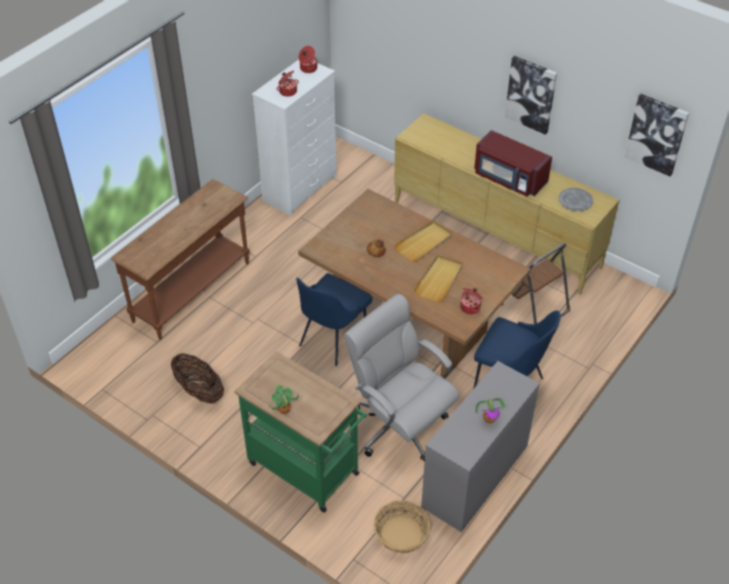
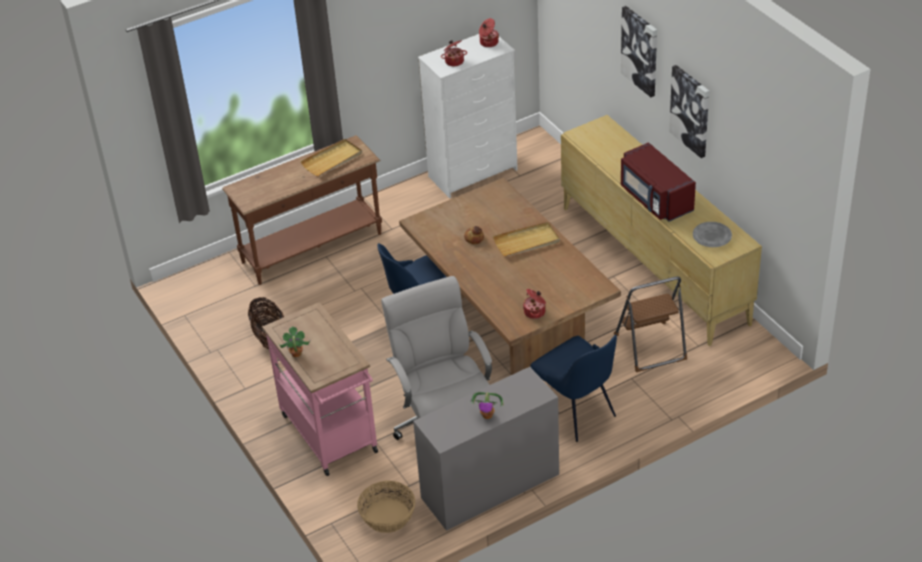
camera: 25 degrees right, 5 degrees down
green cart [234,351,367,513] -> pink cart [262,302,378,476]
beige tray [413,255,463,302] -> beige tray moved to [300,139,362,176]
picture [624,94,689,176] -> picture moved to [621,6,657,97]

